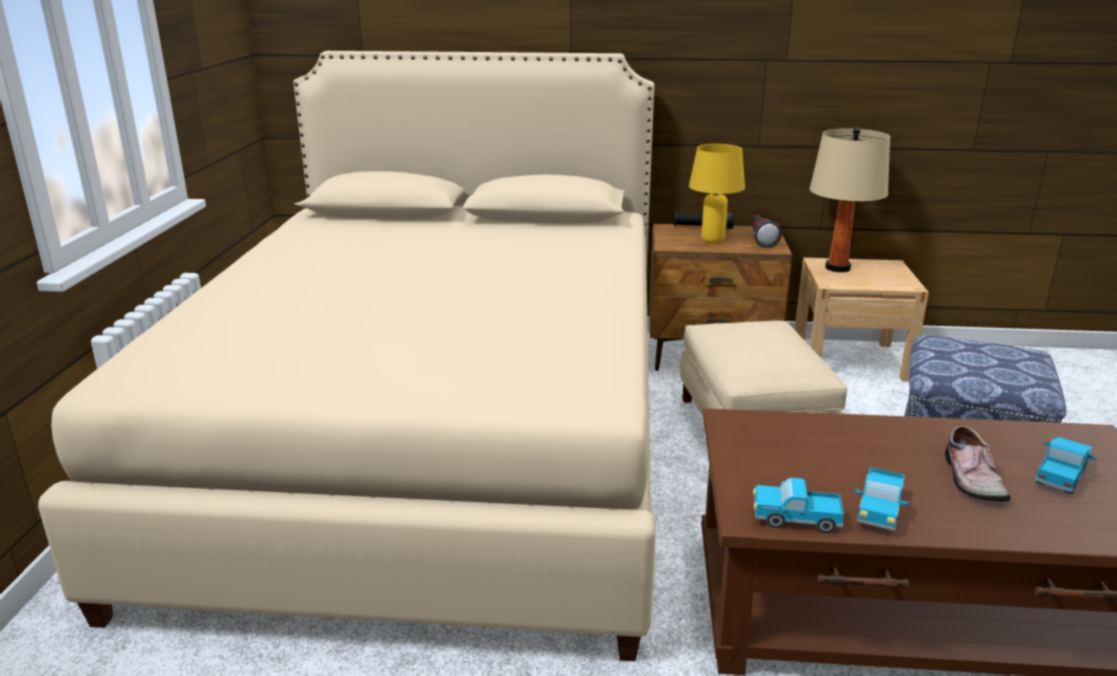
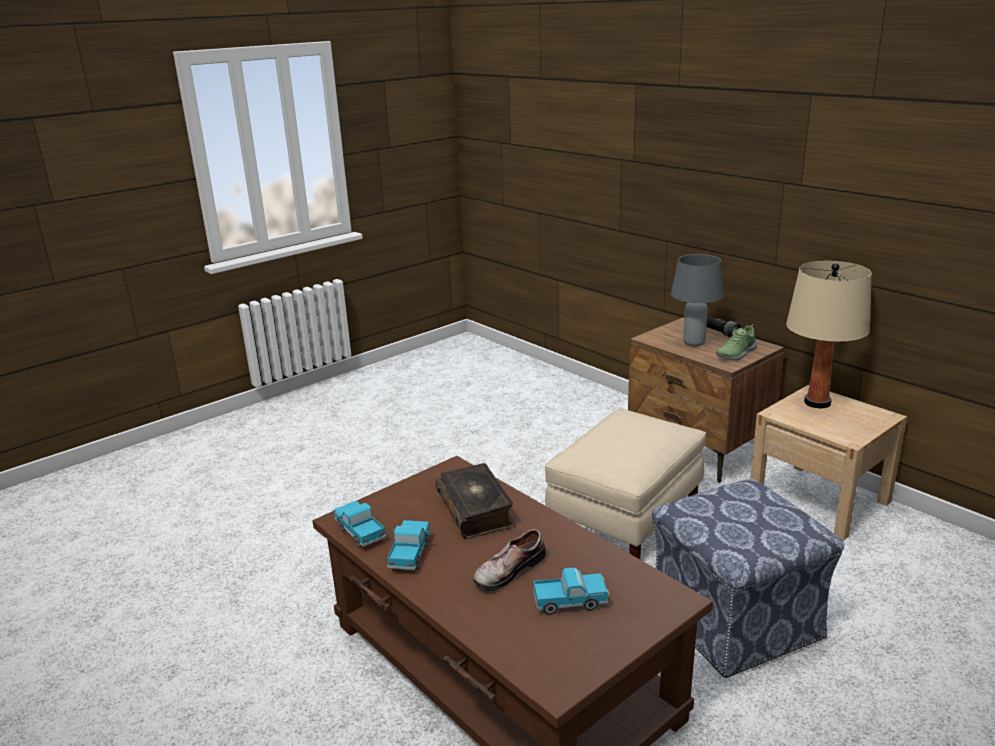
camera: 45 degrees right, 0 degrees up
beige bed [38,51,656,661] -> none
yellow table lamp [689,144,745,243] -> grey table lamp [671,254,724,346]
flashlight [751,215,782,248] -> shoe [716,324,757,360]
toy truck [855,467,909,531] -> toy truck turned 120 degrees clockwise [387,520,430,570]
none -> book [435,463,516,539]

